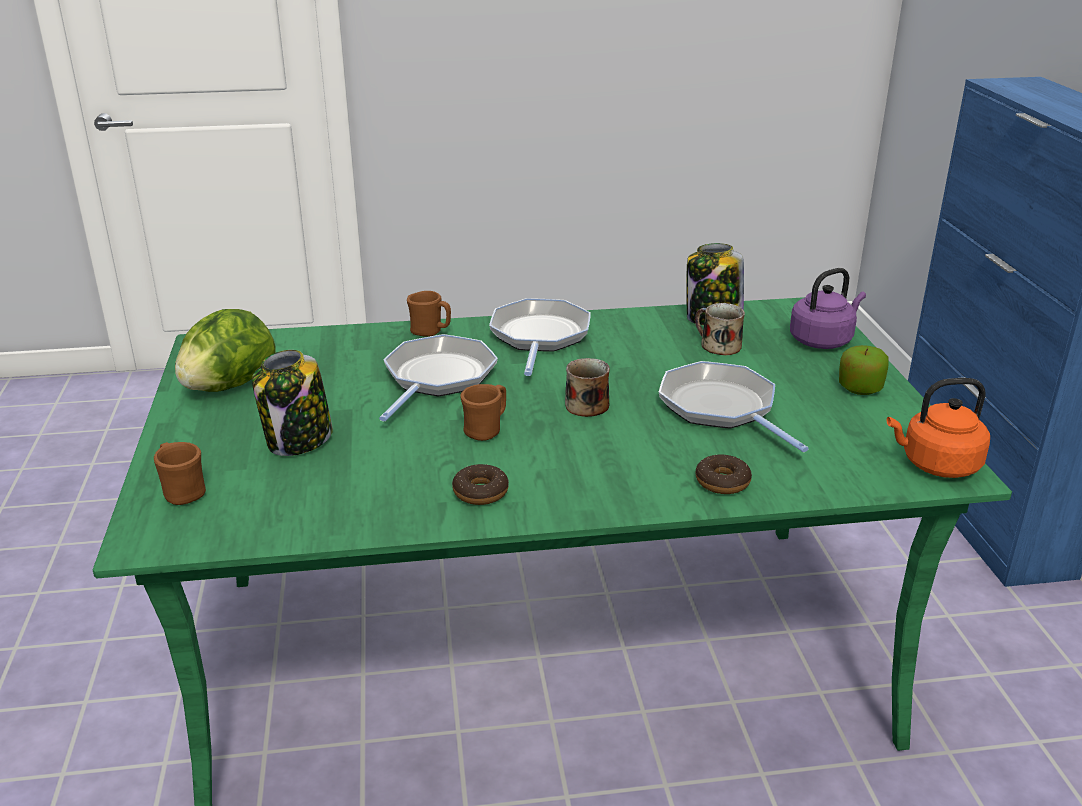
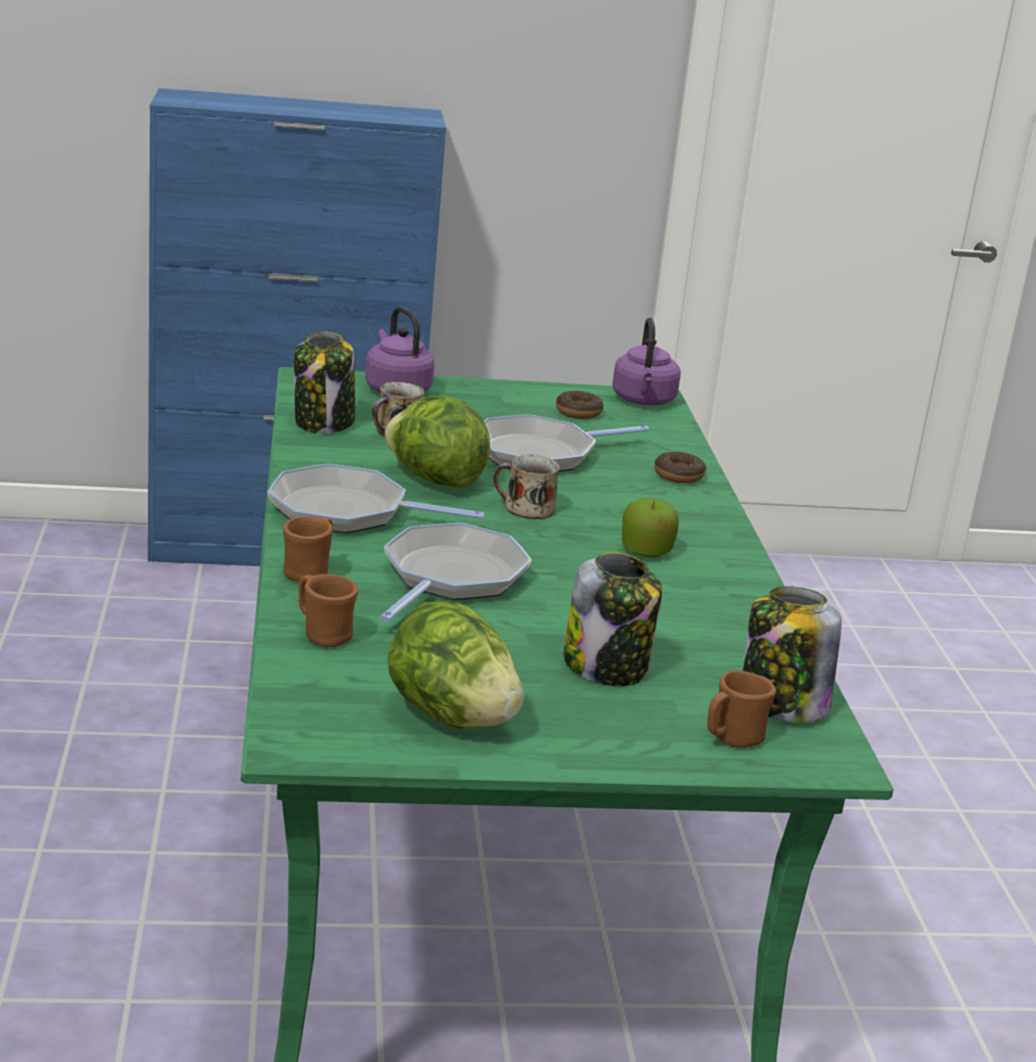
camera: 90 degrees left, 5 degrees down
frying pan [379,334,498,421] -> frying pan turned 90 degrees clockwise [380,523,532,622]
donut [452,464,509,505] -> donut moved to [556,391,603,419]
brown mug [461,384,506,441] -> brown mug moved to [299,574,358,647]
apple [839,345,889,395] -> apple moved to [622,497,679,558]
orange kettle [887,378,990,478] -> purple kettle [612,318,681,406]
none -> lettuce [385,396,490,488]
none -> jar [743,586,842,722]

